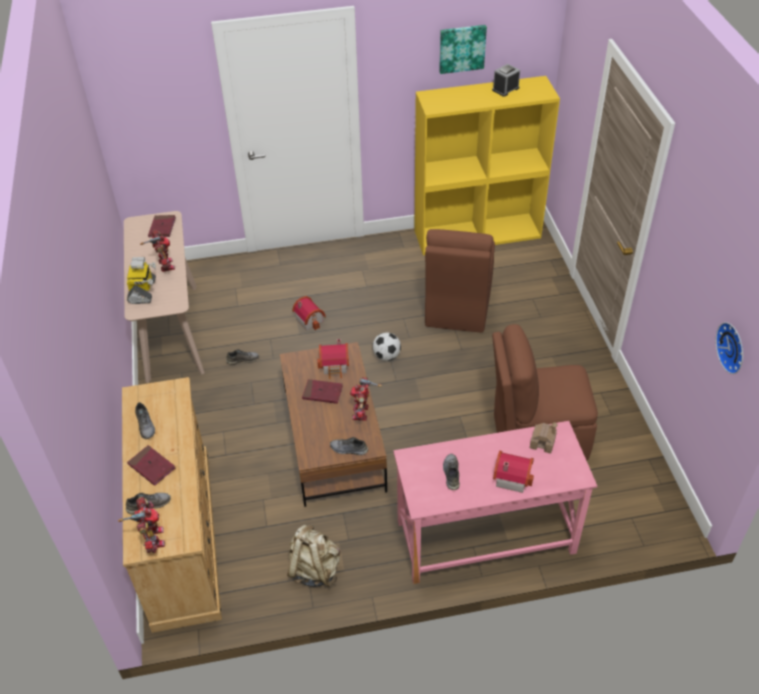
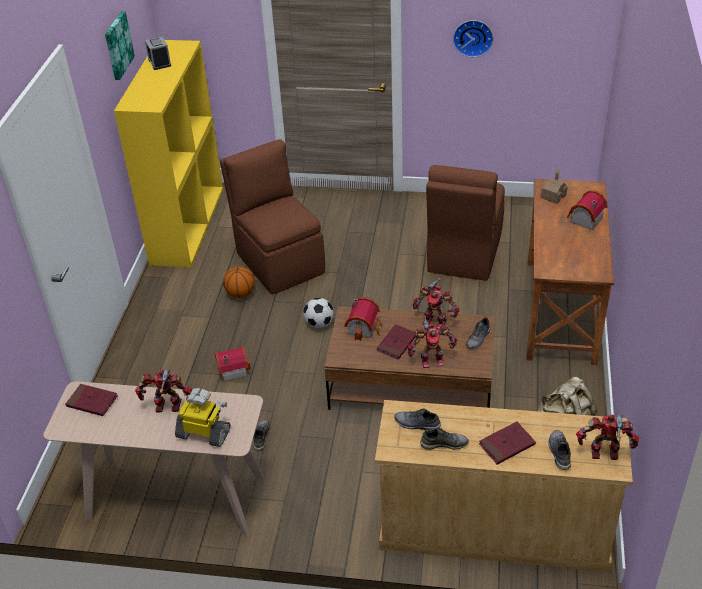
camera: 70 degrees left, 5 degrees down
pink desk [393,421,597,584] -> brown desk [526,179,614,365]
brown chair [425,229,495,333] -> brown chair turned 150 degrees counterclockwise [220,139,325,294]
grey shoe [443,454,460,490] -> grey shoe moved to [394,408,441,431]
wall clock [716,322,743,374] -> wall clock moved to [453,20,493,57]
none -> basketball [223,266,255,298]
none -> toy robot [408,315,458,368]

